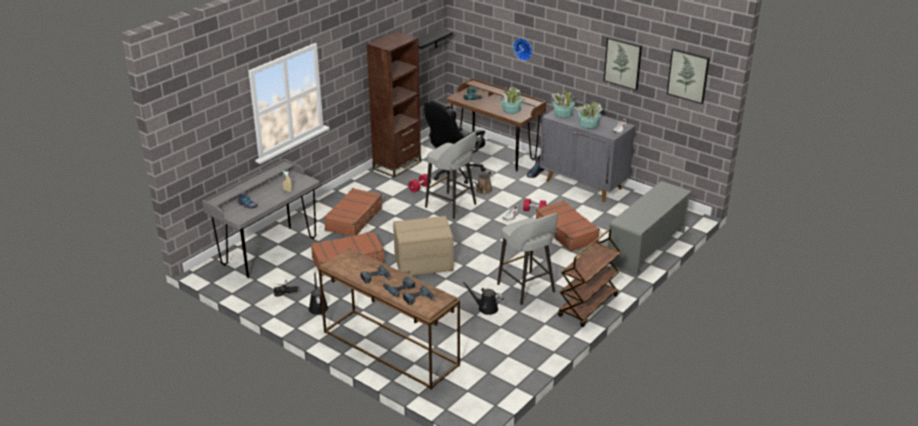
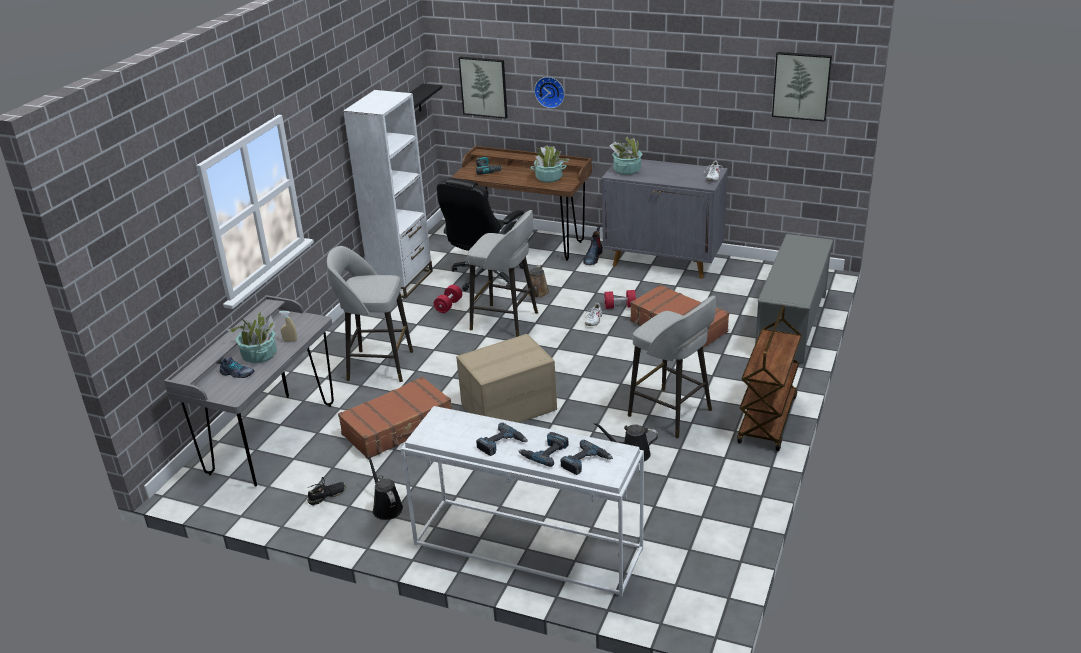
camera: 15 degrees left, 0 degrees up
brown console table [319,248,460,389] -> white console table [401,406,644,597]
brown suitcase [324,188,382,236] -> grey stool [327,246,413,382]
brown bookcase [367,31,421,178] -> white bookcase [343,90,432,298]
potted plant [574,101,602,129] -> potted plant moved to [227,312,277,364]
picture [604,37,642,90] -> picture moved to [458,57,508,119]

